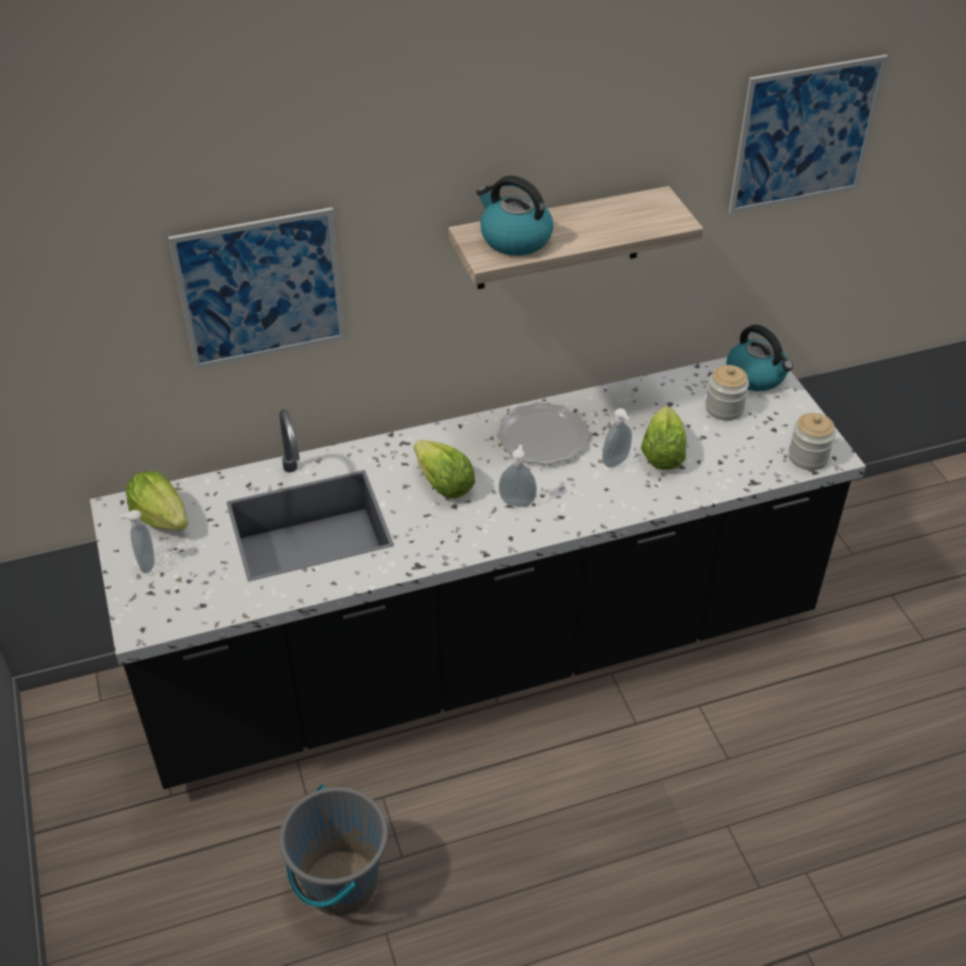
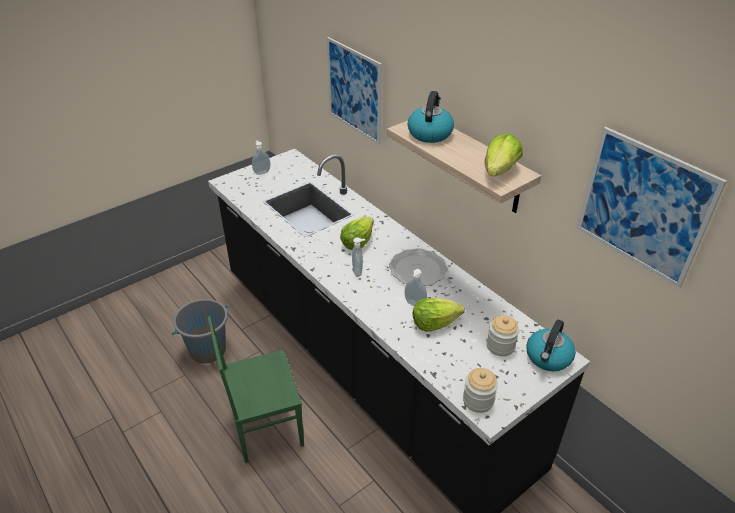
camera: 70 degrees right, 5 degrees down
lettuce [125,471,188,531] -> lettuce moved to [484,133,523,176]
none -> green chair [208,316,304,463]

